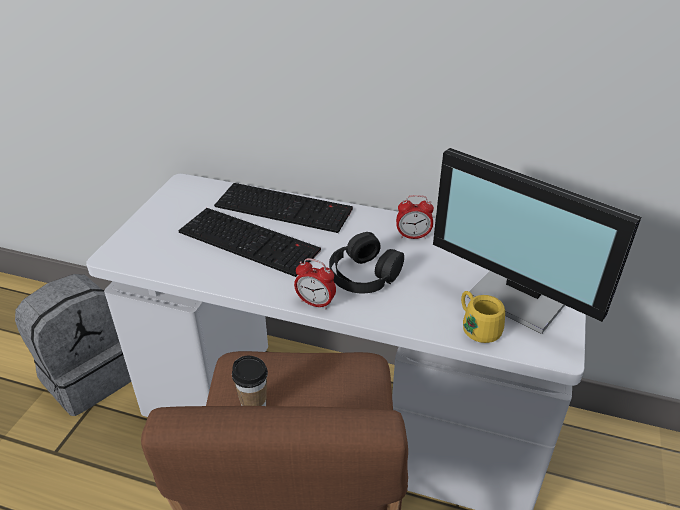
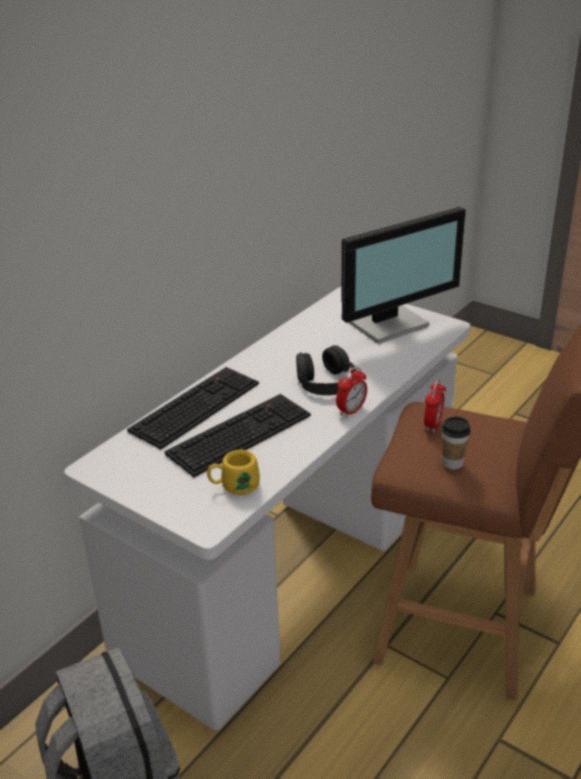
camera: 70 degrees left, 5 degrees down
alarm clock [396,195,434,239] -> alarm clock moved to [424,380,446,433]
yellow mug [461,291,505,343] -> yellow mug moved to [207,450,260,495]

